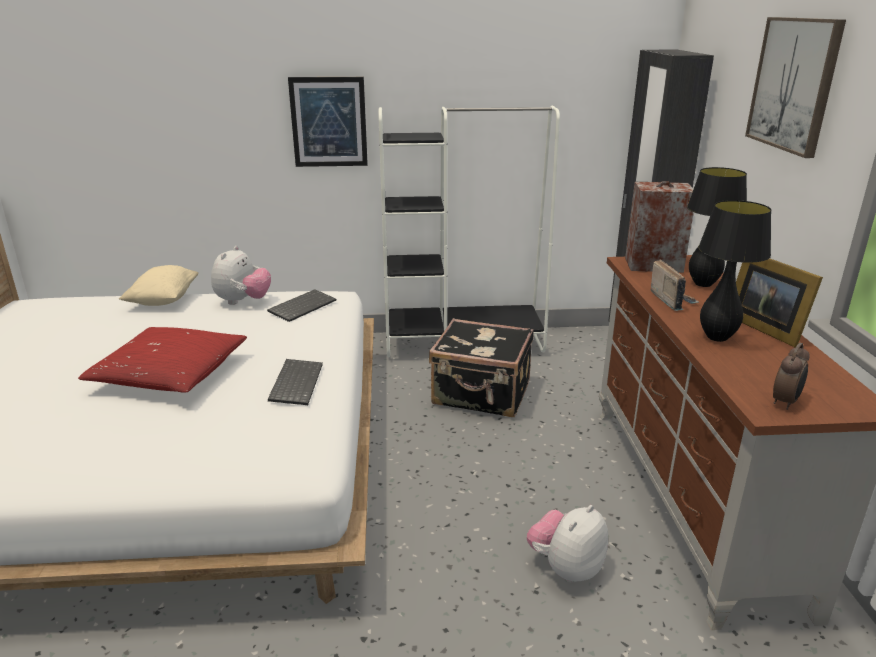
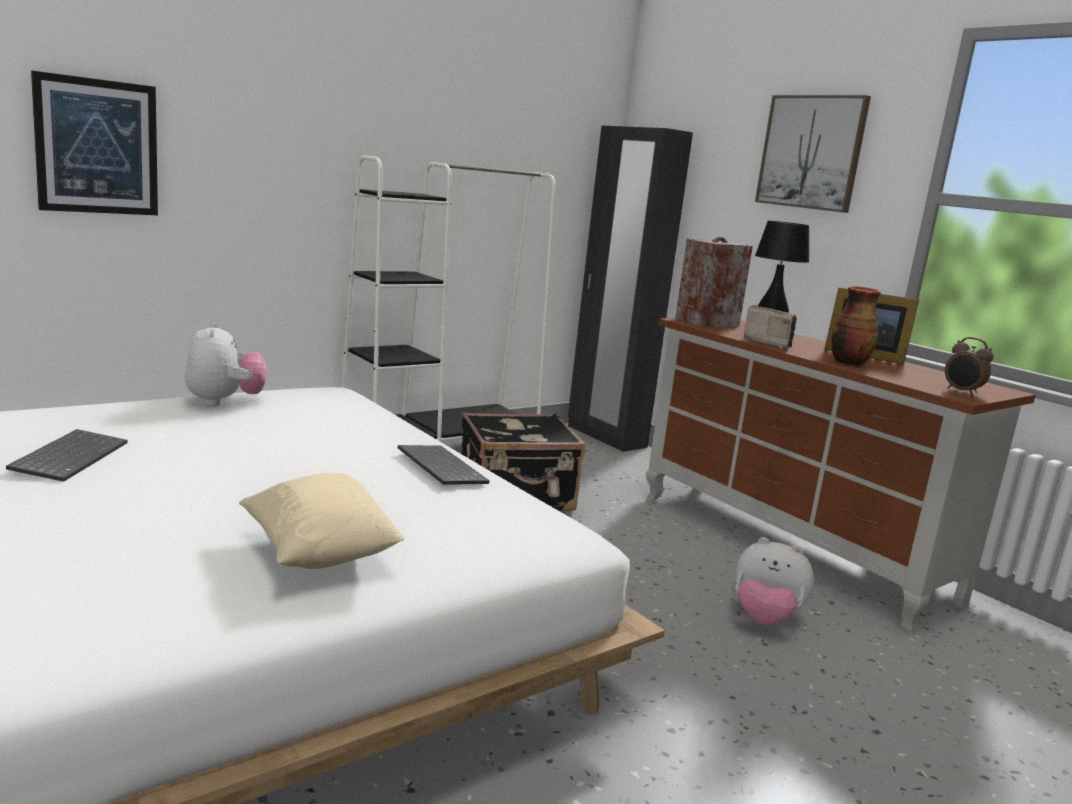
camera: 35 degrees left, 10 degrees down
red pillow [78,327,247,393] -> none
beige pillow [119,265,198,306] -> beige pillow moved to [239,473,405,569]
keyboard [267,289,336,322] -> keyboard moved to [6,429,128,482]
picture [288,77,368,167] -> picture moved to [31,71,158,215]
plush toy [527,505,608,583] -> plush toy turned 75 degrees counterclockwise [735,537,814,625]
black table lamp [698,200,771,342] -> vase [831,286,881,365]
alarm clock [773,343,810,410] -> alarm clock turned 135 degrees clockwise [945,337,994,395]

